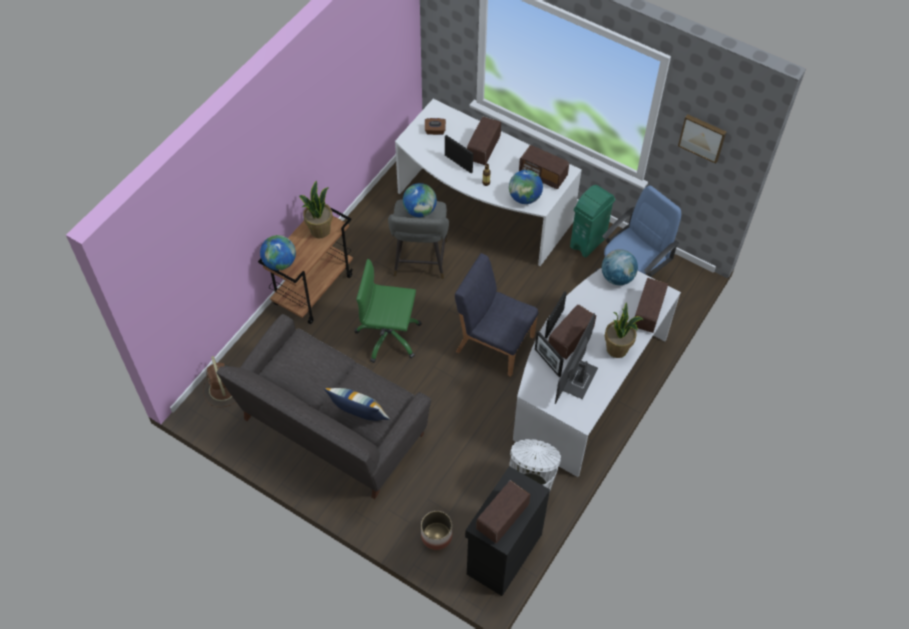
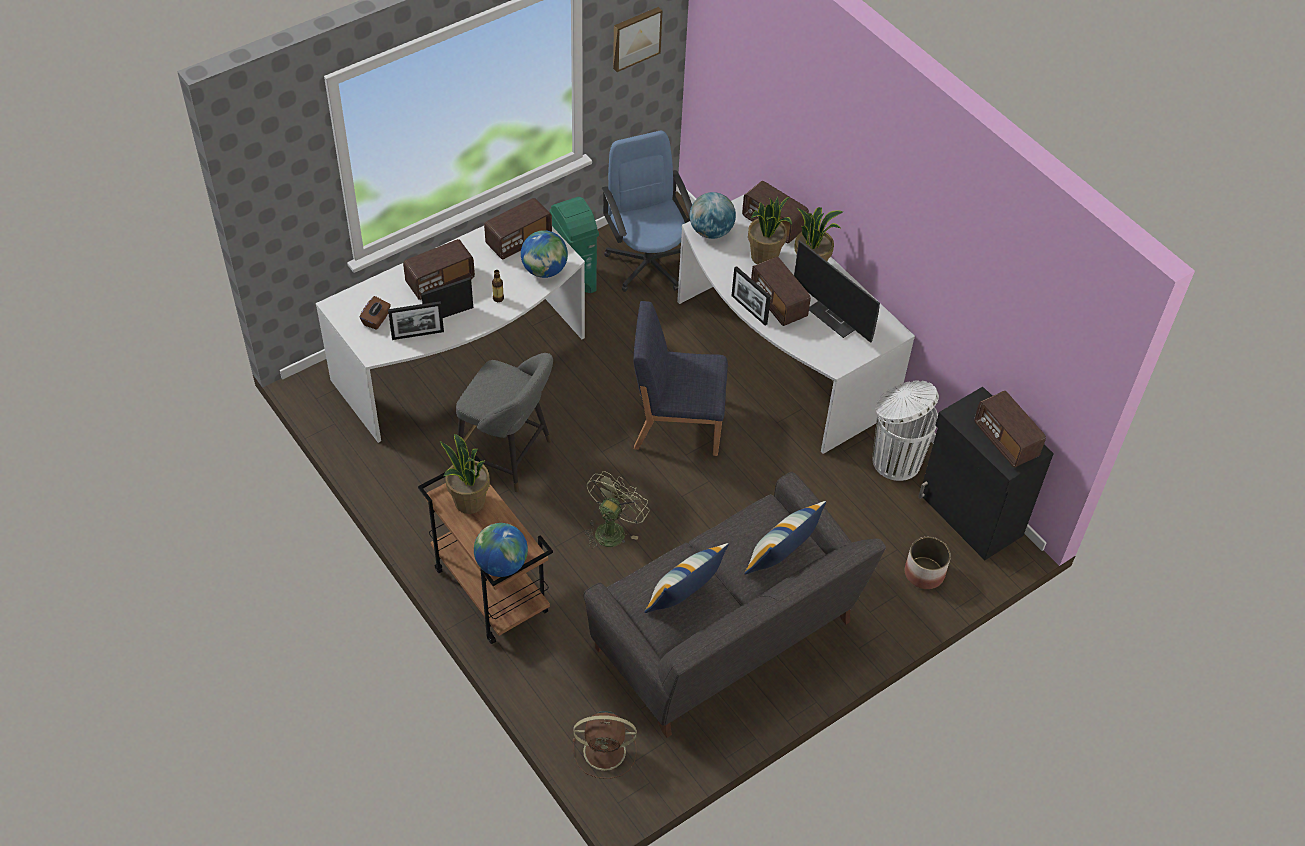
camera: 70 degrees left, 5 degrees down
green office chair [354,259,422,363] -> green fan [585,471,649,549]
globe [403,183,437,217] -> none
blue chair [455,253,538,377] -> blue chair turned 45 degrees clockwise [633,301,728,456]
radio [467,117,501,165] -> radio turned 75 degrees counterclockwise [403,239,475,300]
picture frame [535,331,564,377] -> picture frame moved to [388,301,444,340]
none -> pillow [644,543,729,613]
none -> potted plant [748,197,792,264]

